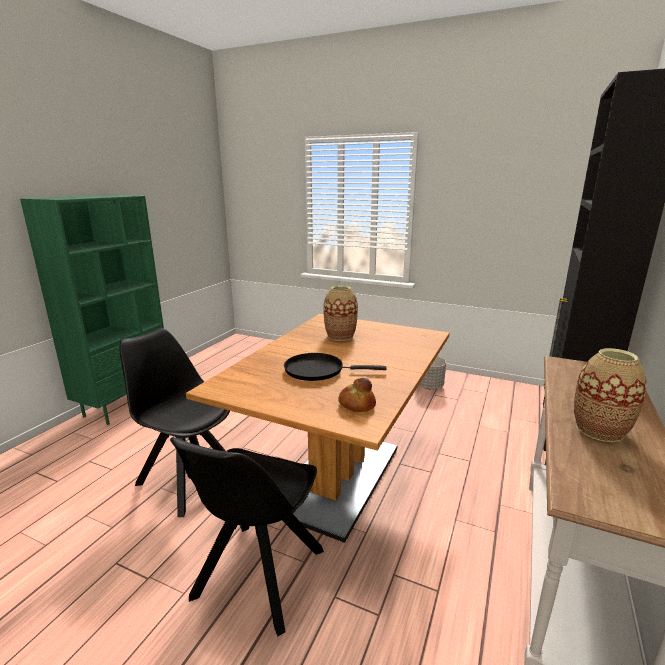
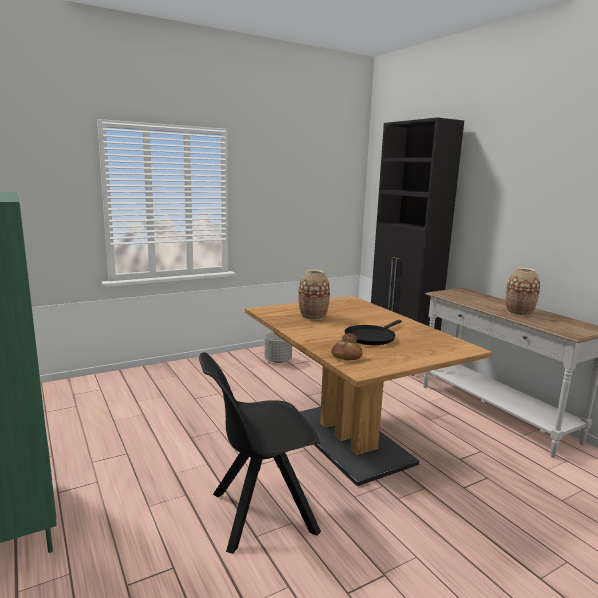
camera: 55 degrees left, 5 degrees down
black chair [170,437,324,636] -> none
bread [338,378,376,412] -> bread moved to [331,333,363,360]

